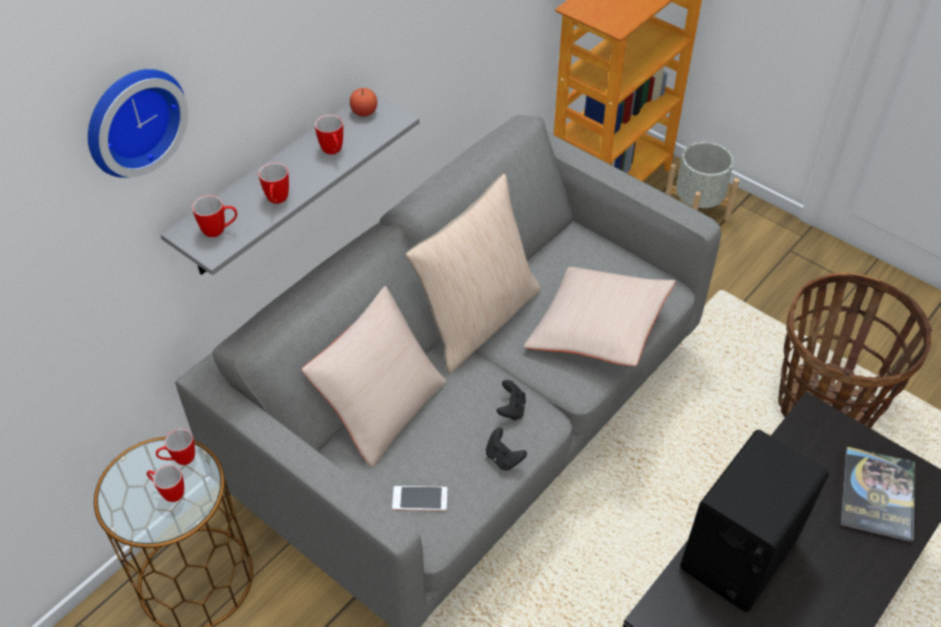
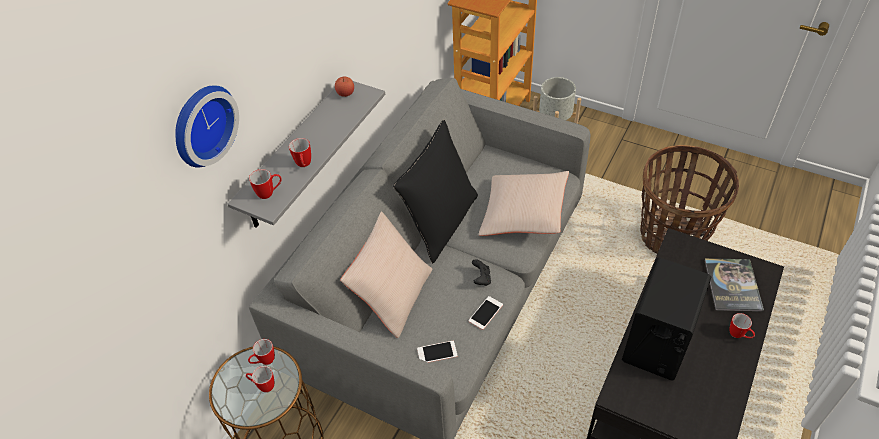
camera: 10 degrees left, 0 degrees up
mug [315,115,343,155] -> mug moved to [730,313,755,338]
beige pillow [406,173,541,373] -> black pillow [393,120,478,263]
black game controller [486,428,527,471] -> phone [469,296,503,330]

